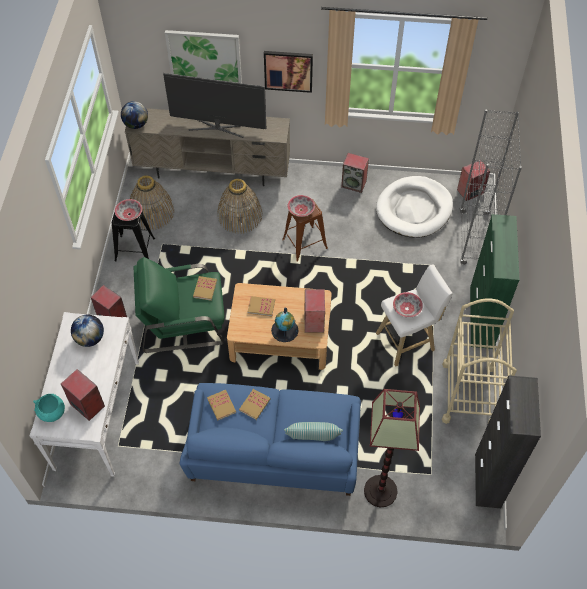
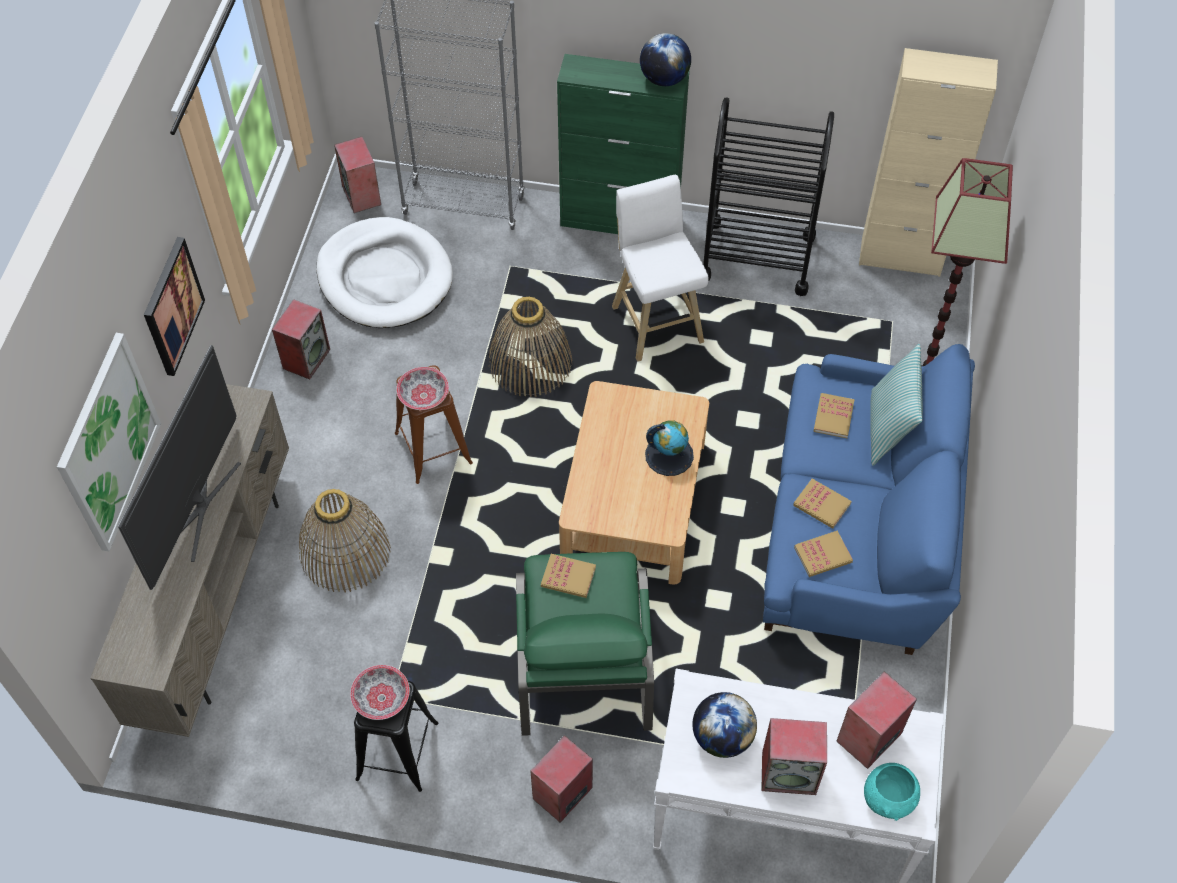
camera: 85 degrees left, 0 degrees up
globe [121,101,148,129] -> globe moved to [640,33,691,86]
basket [130,175,175,230] -> basket moved to [489,296,572,397]
book [248,296,275,316] -> book moved to [814,393,855,438]
speaker [304,289,325,333] -> speaker moved to [761,718,827,795]
bowl [393,292,423,318] -> none
beige cart [442,299,517,424] -> black cart [703,97,834,296]
black cabinet [475,375,541,508] -> beige cabinet [859,48,998,277]

